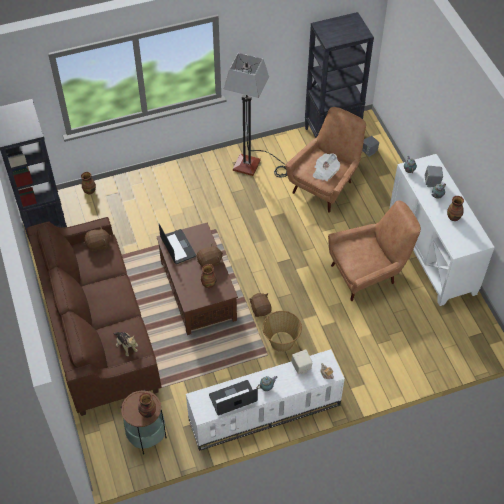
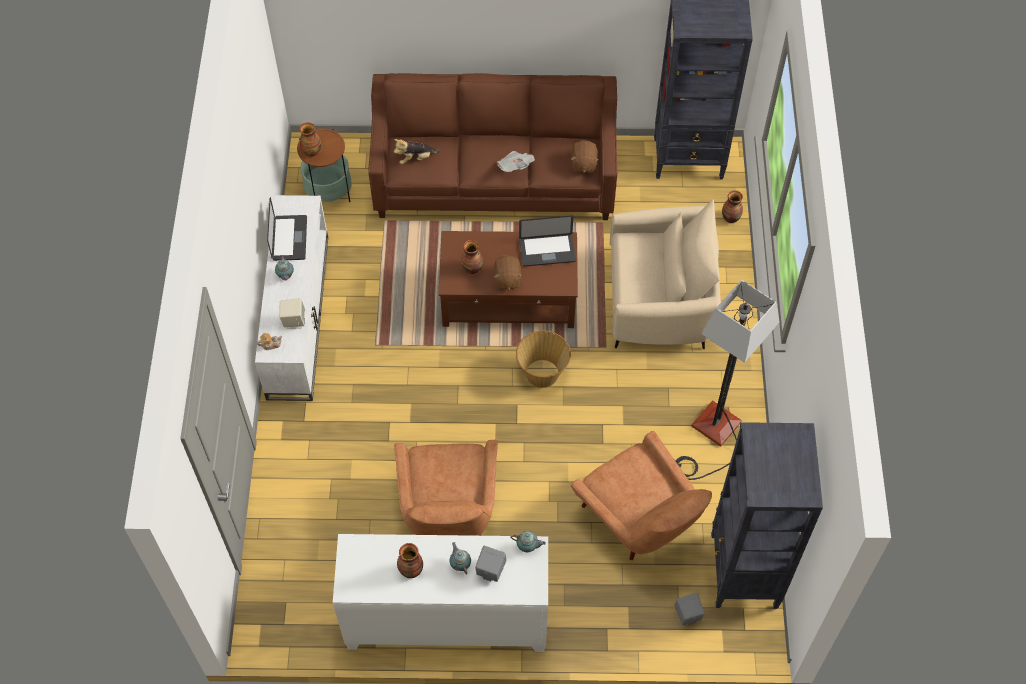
camera: 110 degrees right, 5 degrees up
brown plush toy [249,293,272,317] -> none
basket [263,311,302,352] -> basket moved to [516,330,571,388]
newspaper [313,153,340,181] -> newspaper moved to [497,151,535,172]
none -> beige armchair [610,199,721,349]

